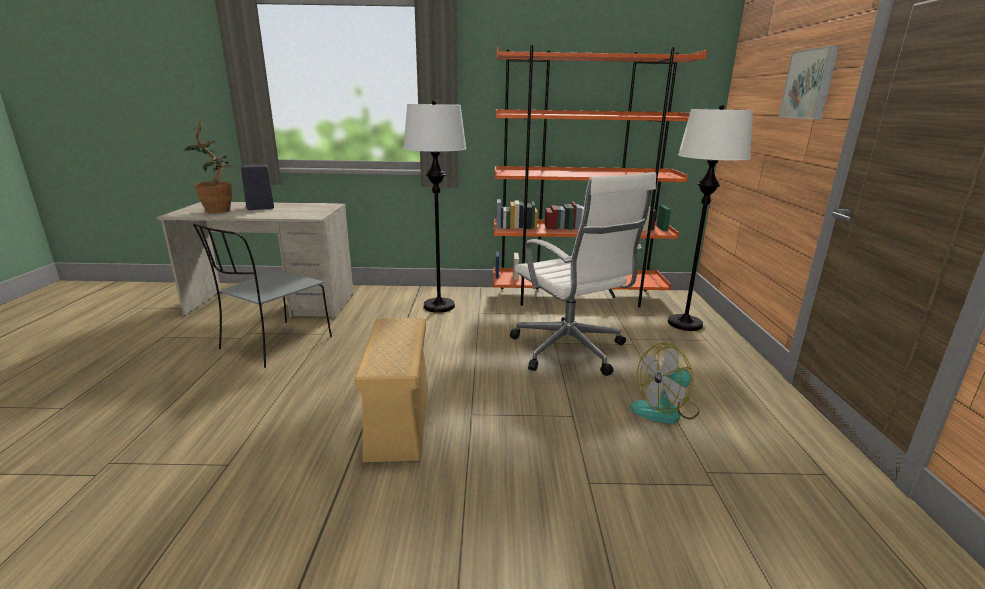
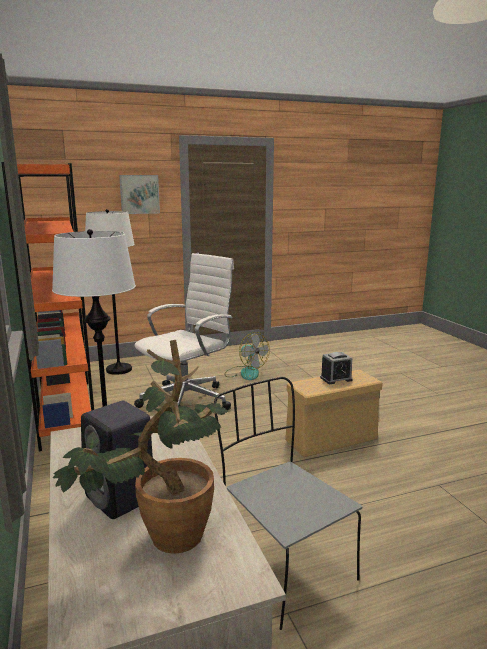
camera: 110 degrees left, 5 degrees down
grey chair [193,224,332,368] -> grey chair turned 135 degrees counterclockwise [214,377,363,630]
none -> alarm clock [320,352,353,384]

